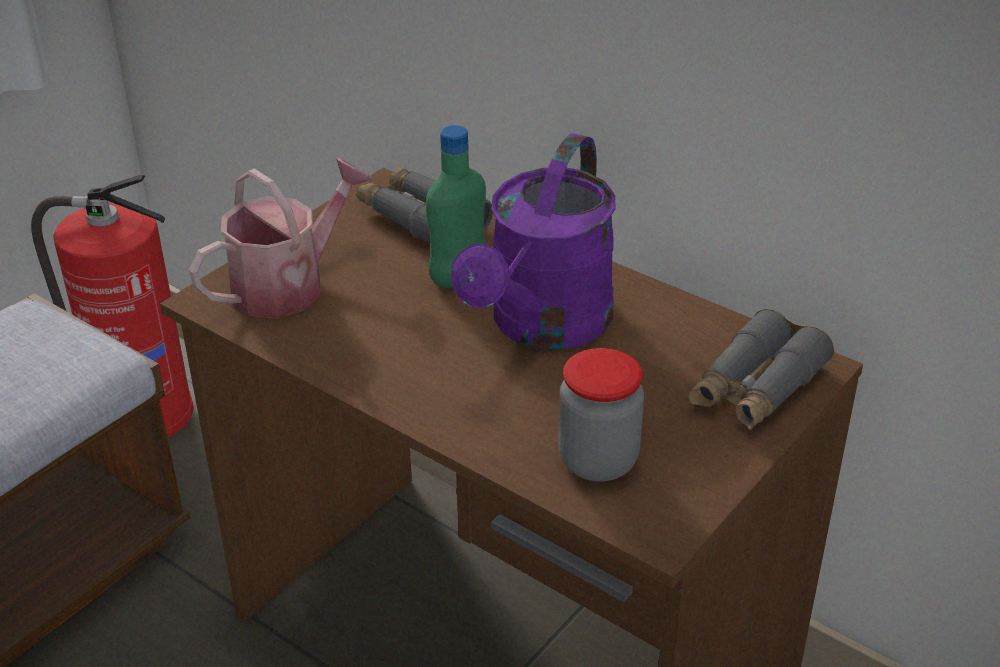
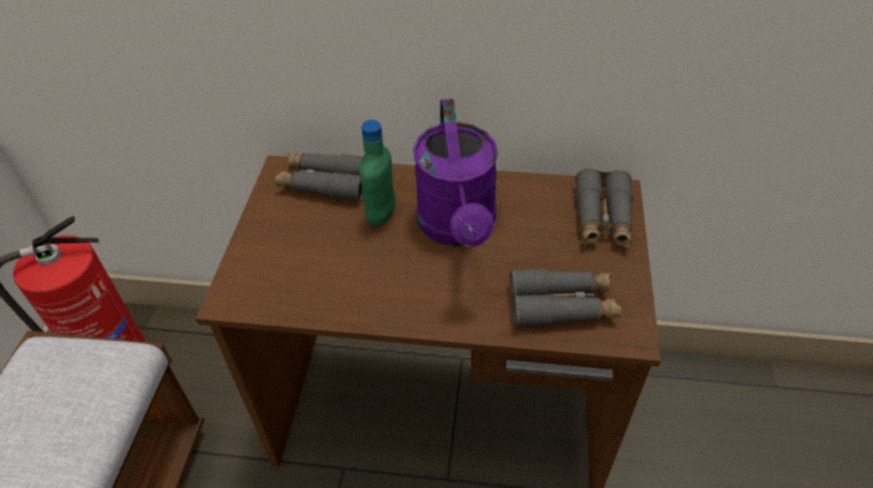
camera: 30 degrees left, 10 degrees up
watering can [189,158,373,318] -> none
jar [559,348,644,482] -> grey binoculars [510,269,622,327]

